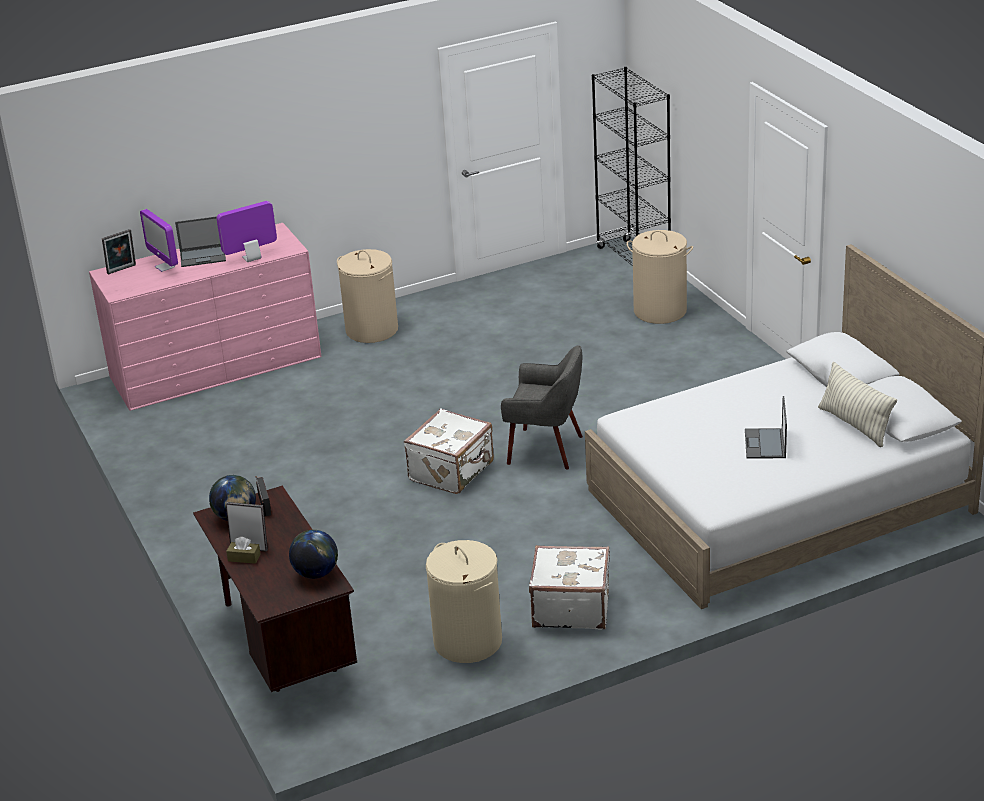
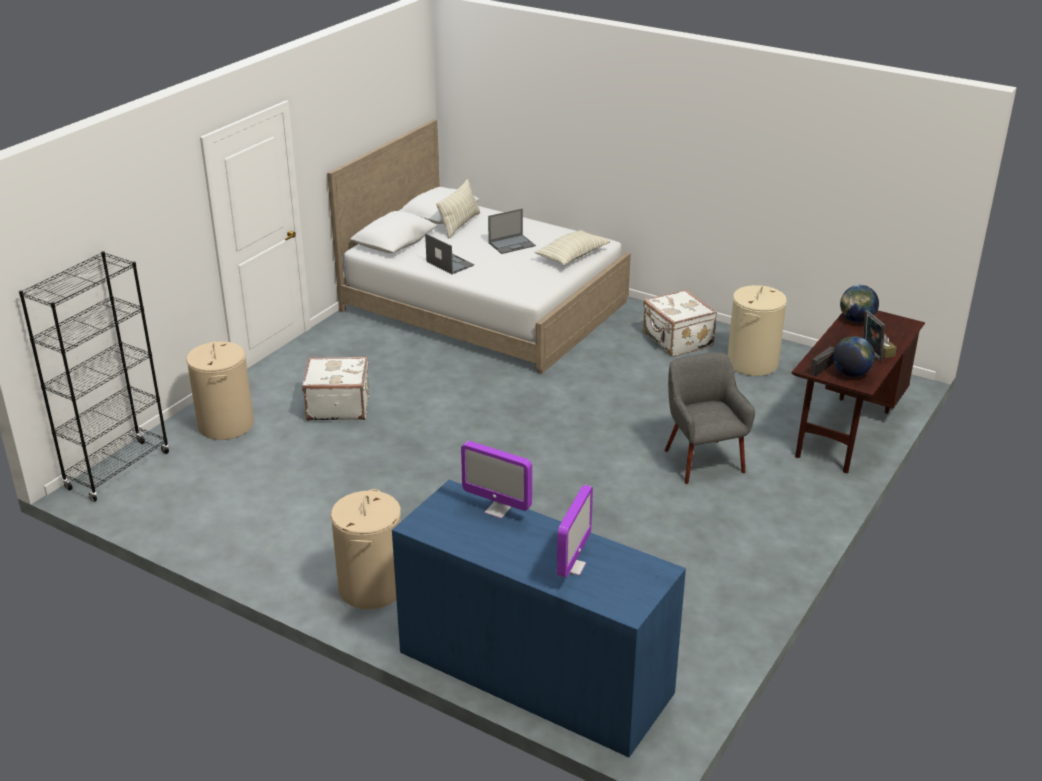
camera: 125 degrees left, 0 degrees up
pink dresser [89,223,322,411] -> blue dresser [392,480,686,757]
picture frame [102,229,136,274] -> none
laptop [175,216,226,267] -> laptop moved to [425,234,474,274]
white suitcase [404,408,494,494] -> white suitcase moved to [302,357,369,421]
grey armchair [501,345,583,470] -> grey armchair moved to [664,352,755,484]
none -> pillow [535,230,610,265]

